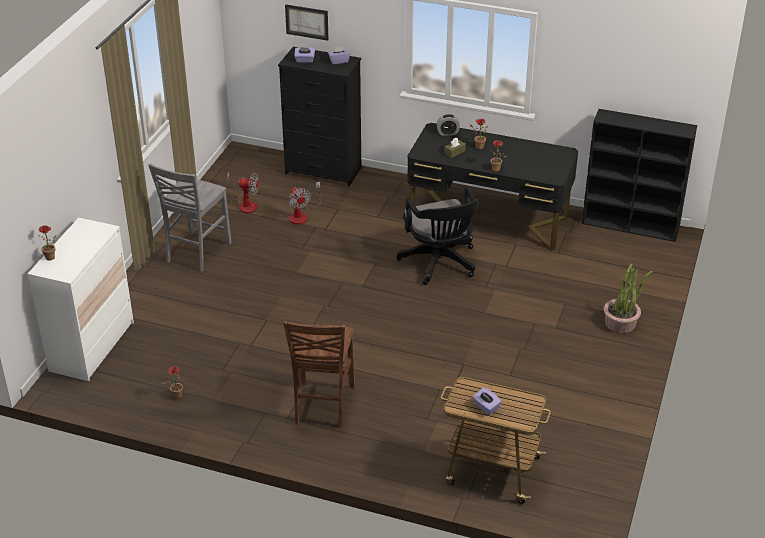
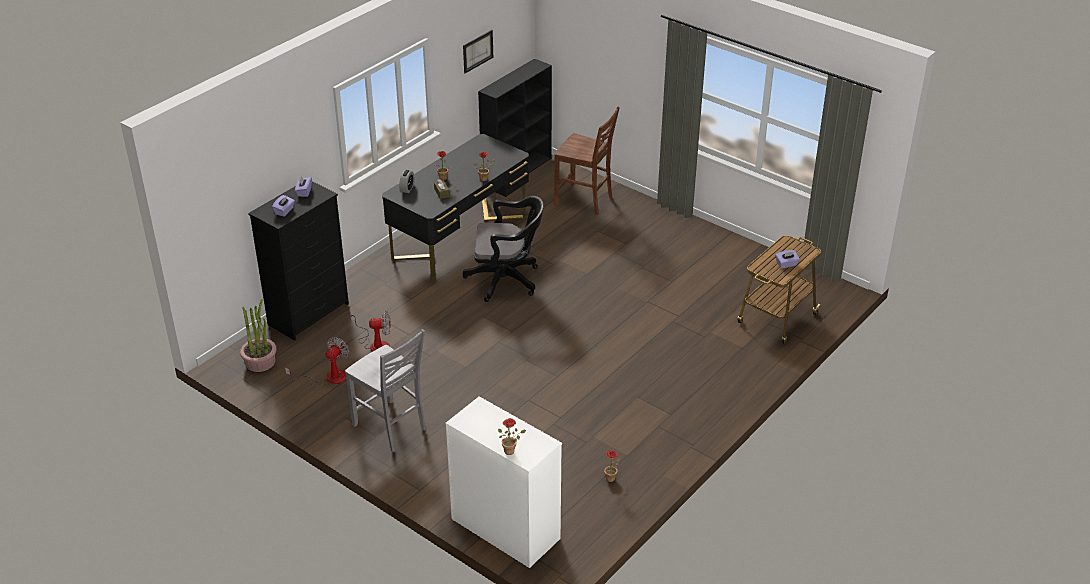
camera: 70 degrees left, 0 degrees up
brown chair [283,321,355,428] -> brown chair moved to [554,106,620,215]
picture [285,4,329,41] -> picture moved to [463,30,493,73]
potted plant [604,264,652,333] -> potted plant moved to [240,299,276,372]

